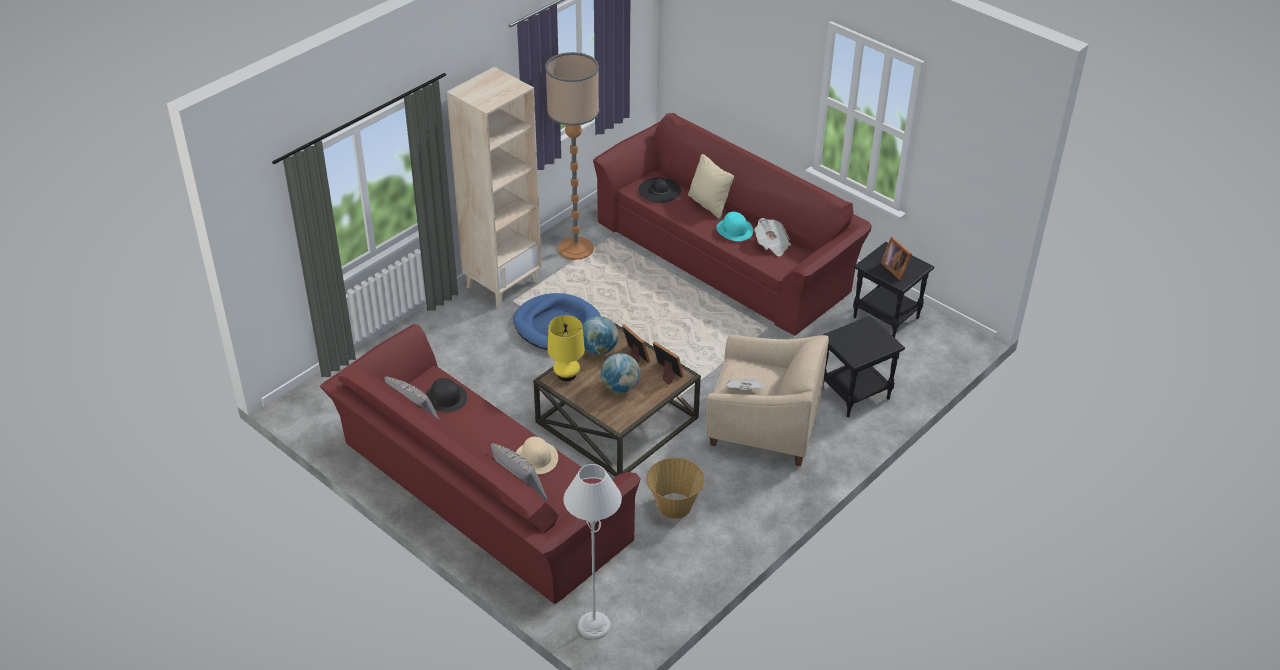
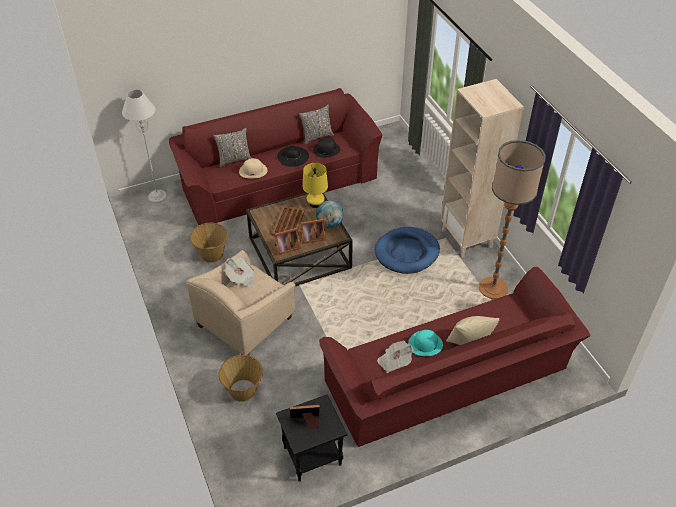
camera: 115 degrees right, 5 degrees up
globe [601,353,641,393] -> brown tray [272,206,305,236]
black hat [638,178,681,203] -> black hat moved to [277,146,309,167]
black side table [823,316,905,417] -> basket [219,355,263,402]

